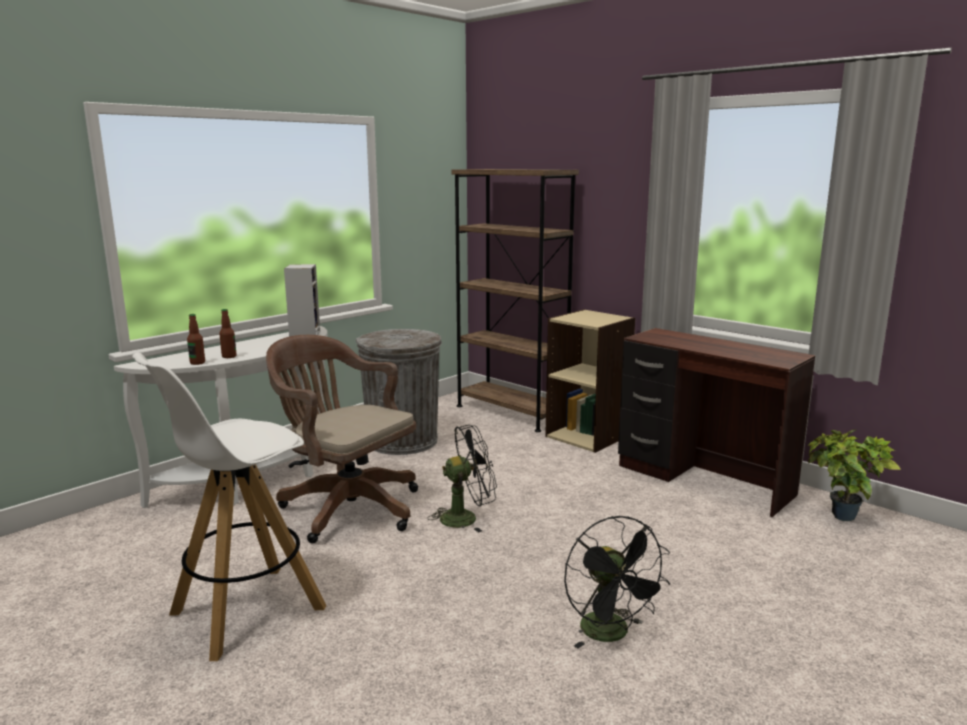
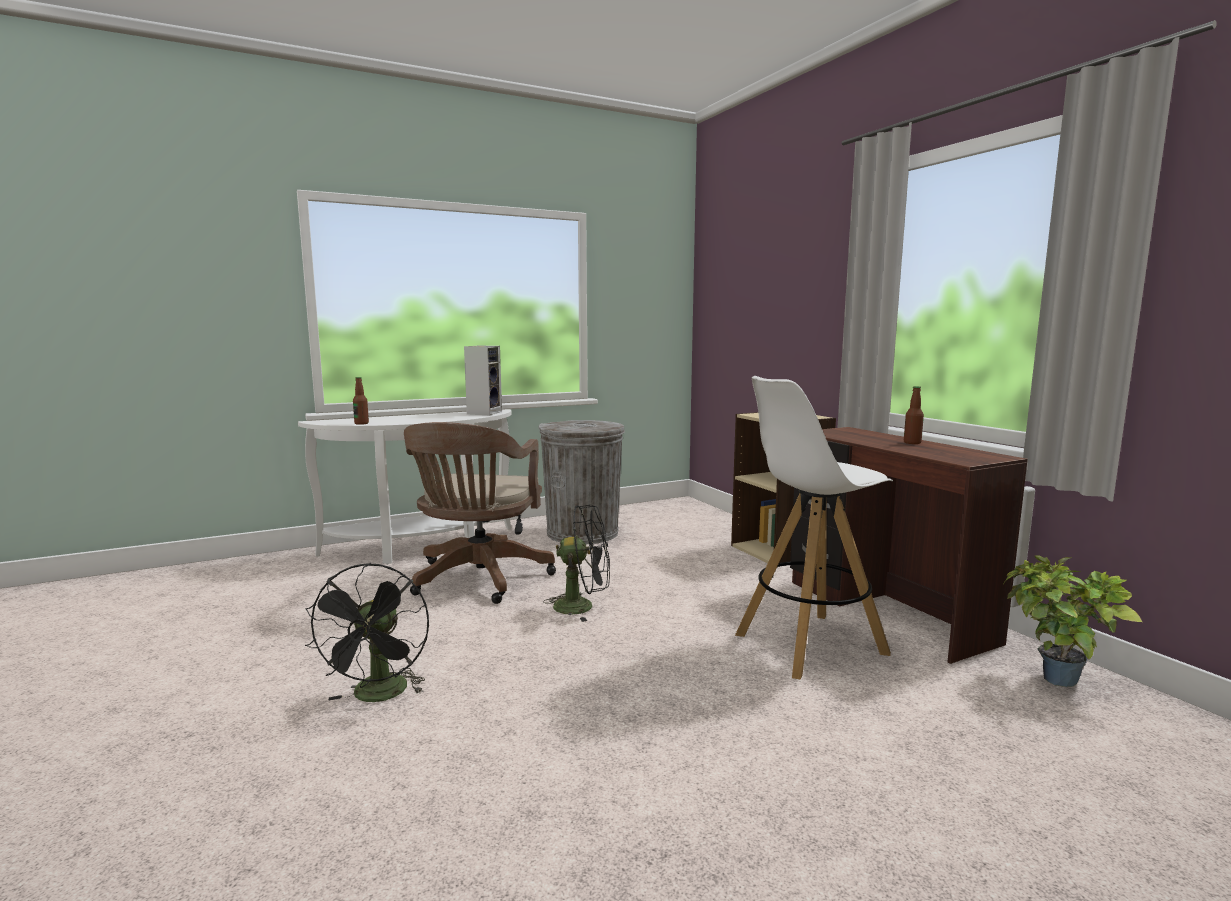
camera: 20 degrees right, 5 degrees down
white stool [132,353,326,661] -> white stool moved to [735,376,893,680]
bottle [219,309,237,358] -> bottle moved to [904,386,924,444]
brown office chair [266,335,418,543] -> brown office chair turned 135 degrees counterclockwise [404,422,556,604]
brown bookcase [452,169,579,432] -> none
black fan [564,516,670,649] -> black fan moved to [305,563,429,702]

